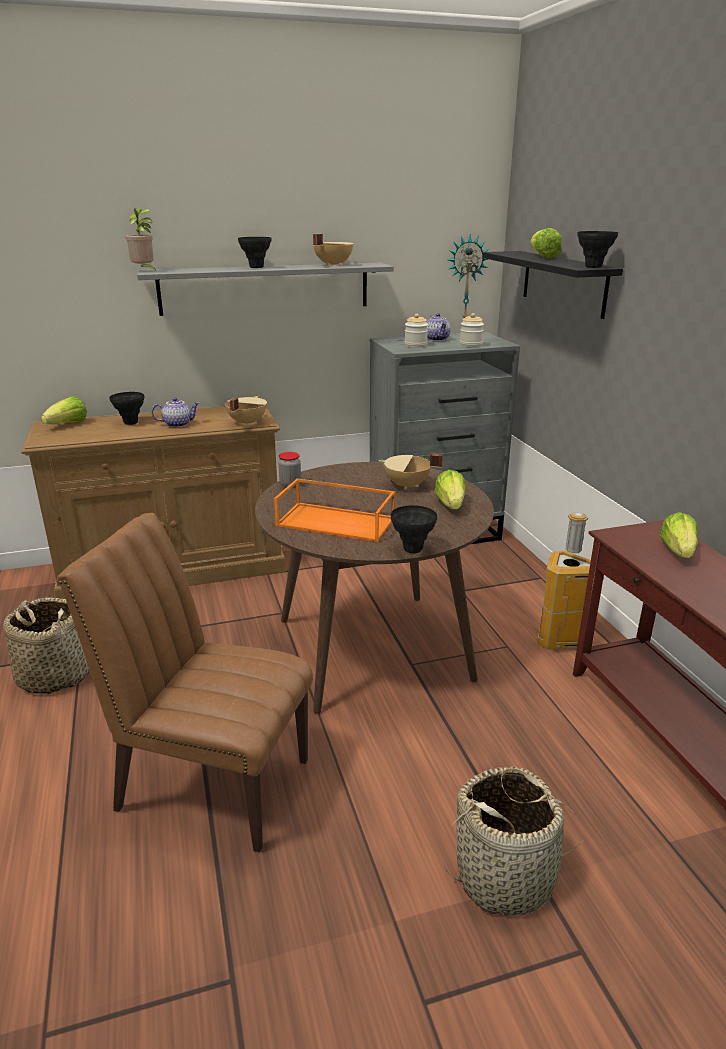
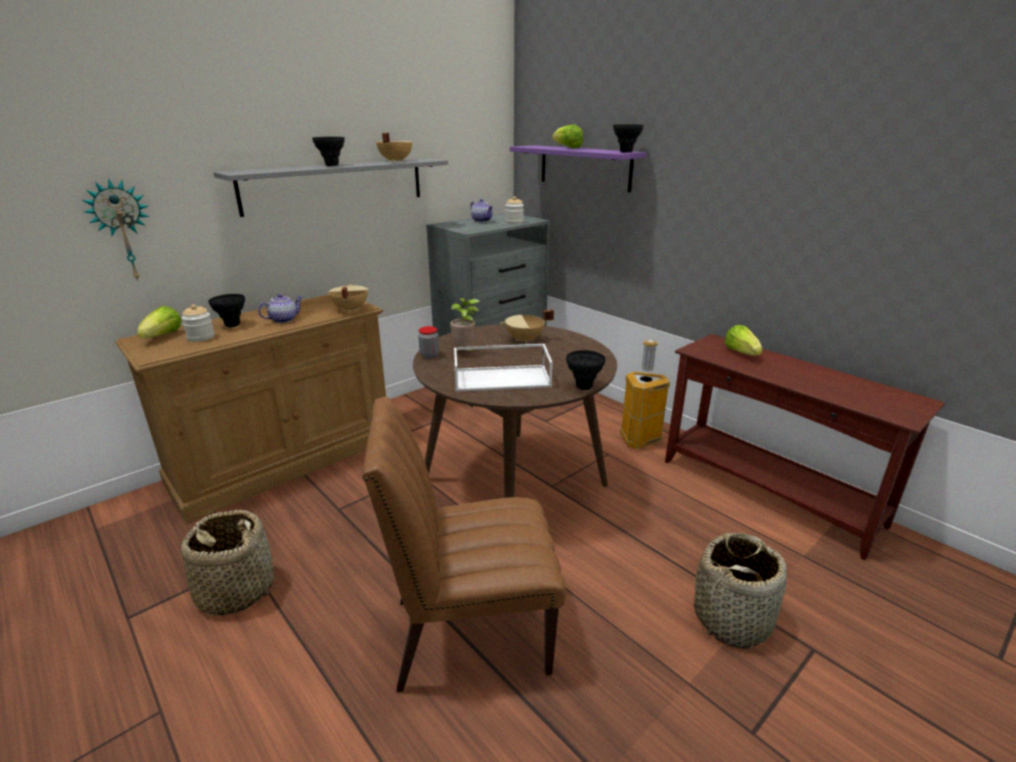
camera: 25 degrees left, 0 degrees up
potted plant [126,208,156,271] -> potted plant moved to [450,298,480,352]
orange tray [274,478,395,542] -> white tray [454,344,553,391]
jar [404,314,428,348] -> jar moved to [181,304,215,342]
lettuce [434,470,466,509] -> none
wall clock [448,234,489,318] -> wall clock moved to [82,178,149,281]
black shelf [482,251,623,319] -> purple shelf [510,145,646,192]

